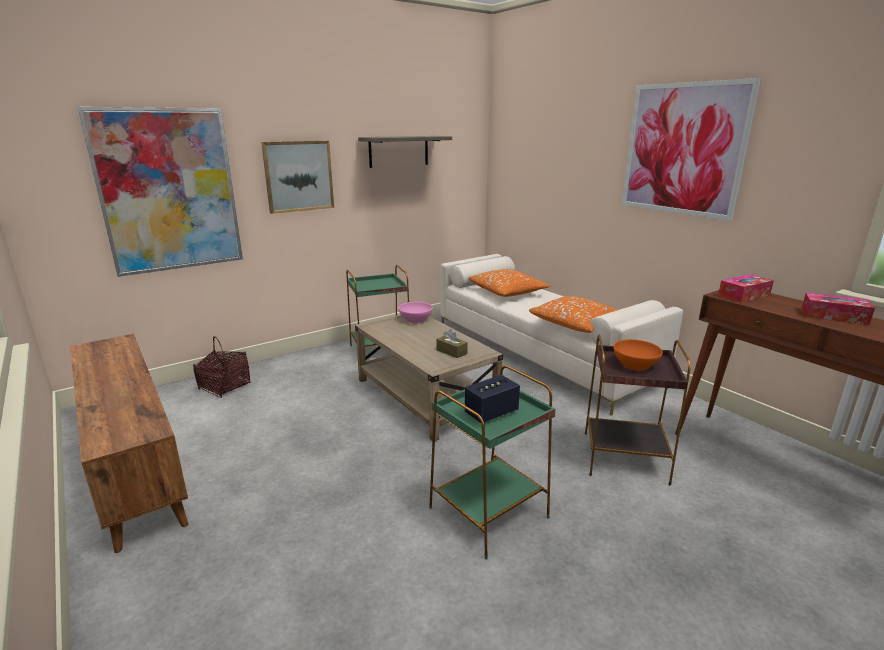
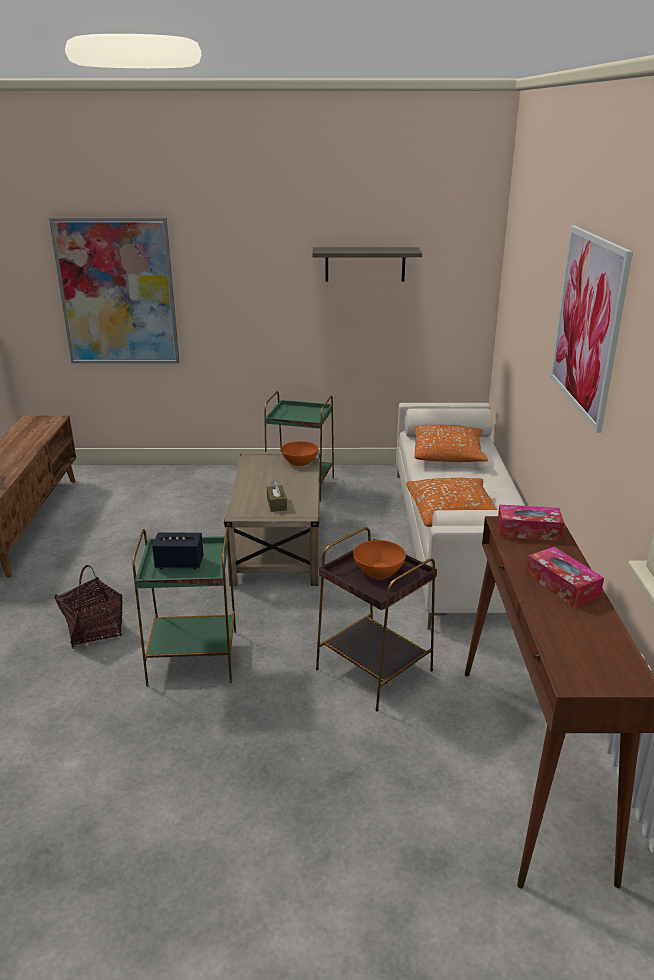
camera: 35 degrees right, 5 degrees up
basket [193,336,251,398] -> basket moved to [55,565,123,649]
picture [261,141,334,214] -> none
pink bowl [398,302,433,323] -> orange bowl [281,441,319,466]

